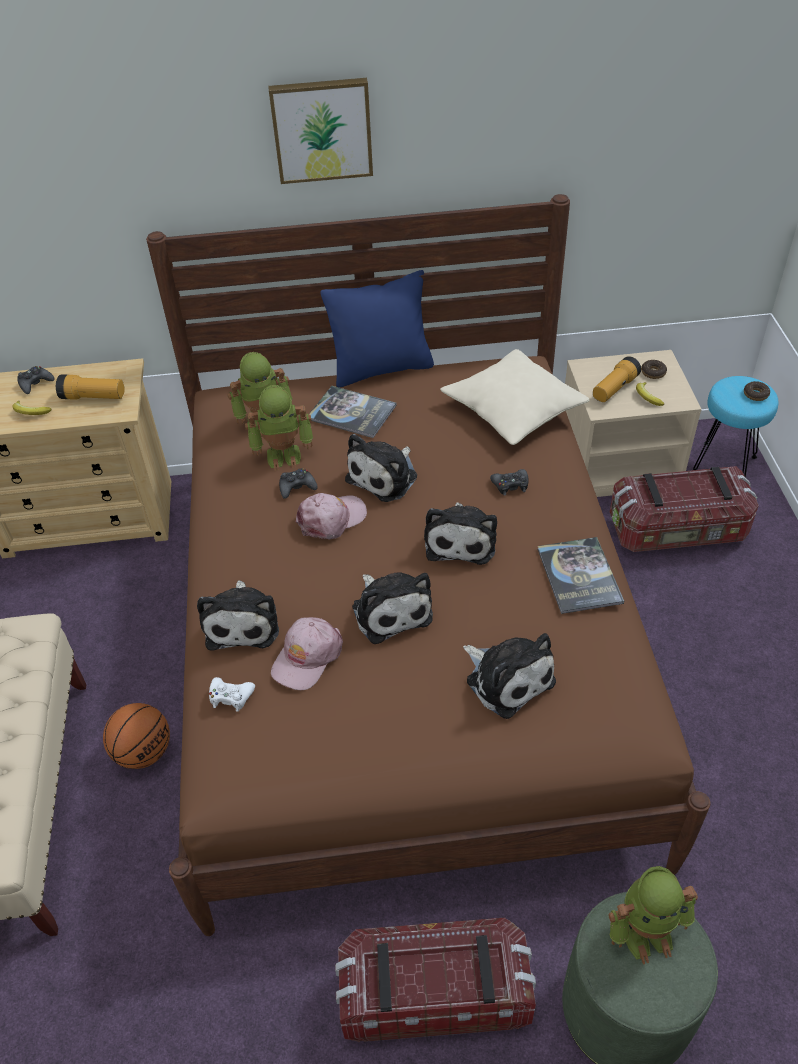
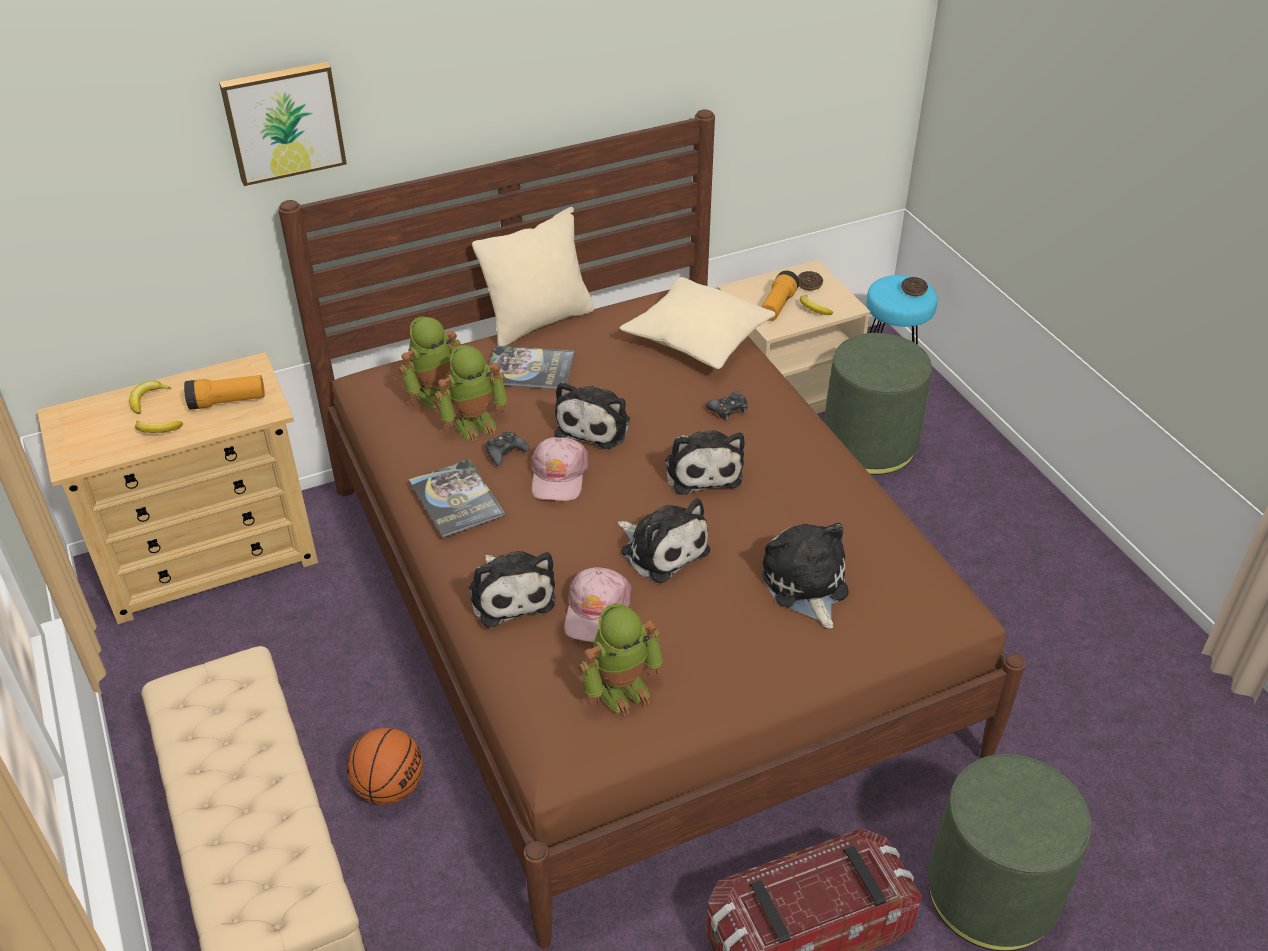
camera: 20 degrees left, 5 degrees down
black game controller [17,366,54,394] -> banana [129,380,171,414]
white game controller [209,677,255,712] -> none
picture [268,78,373,184] -> picture moved to [219,62,347,186]
pink cap [296,493,367,540] -> pink cap turned 150 degrees clockwise [531,437,588,501]
blue pillow [321,270,434,387] -> beige pillow [472,207,594,346]
plush toy [463,633,556,719] -> plush toy turned 135 degrees counterclockwise [761,523,849,628]
book [537,537,624,614] -> book moved to [409,459,505,538]
toy robot [608,866,698,964] -> toy robot moved to [579,603,663,716]
storage box [610,466,759,552] -> green ottoman [824,333,932,475]

